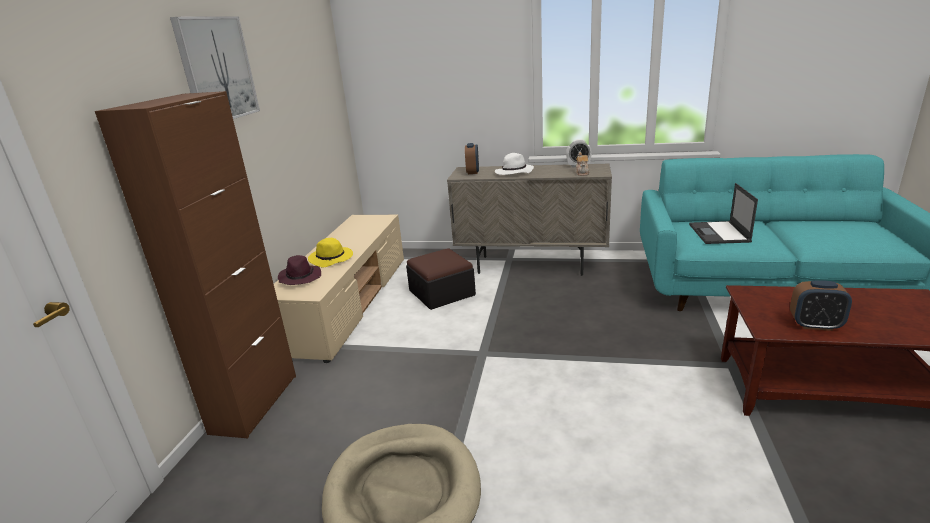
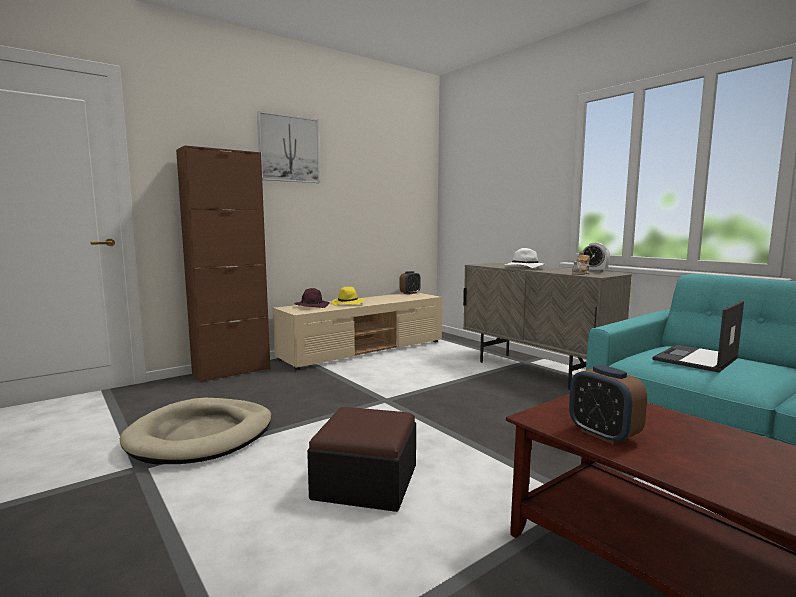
camera: 40 degrees right, 15 degrees down
ottoman [406,248,476,310] -> ottoman moved to [307,407,416,512]
alarm clock [465,143,479,174] -> alarm clock moved to [399,271,421,295]

